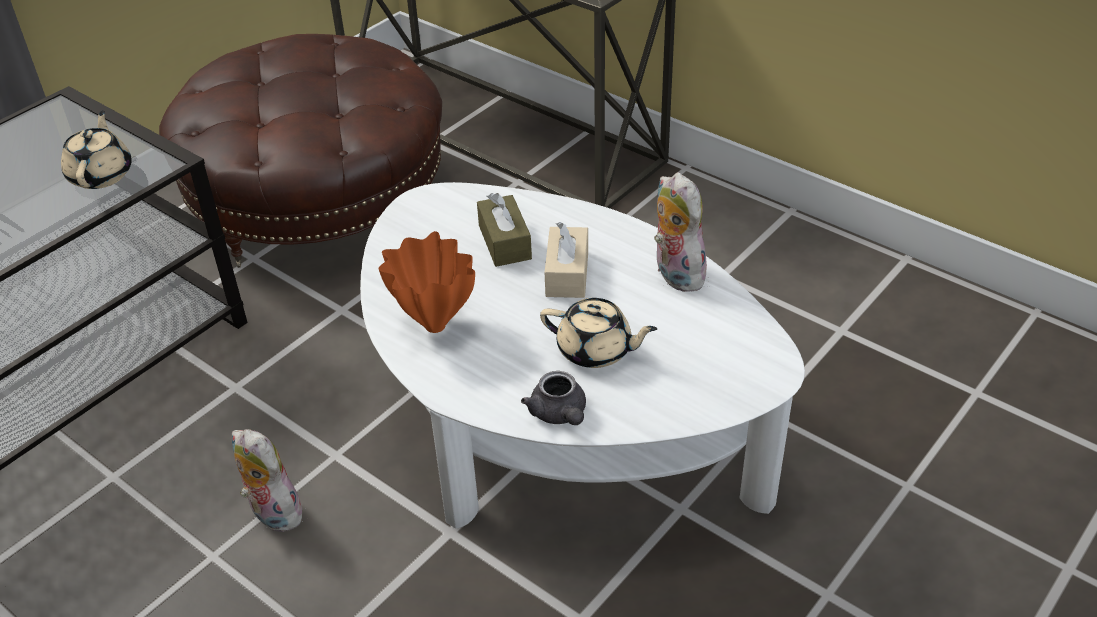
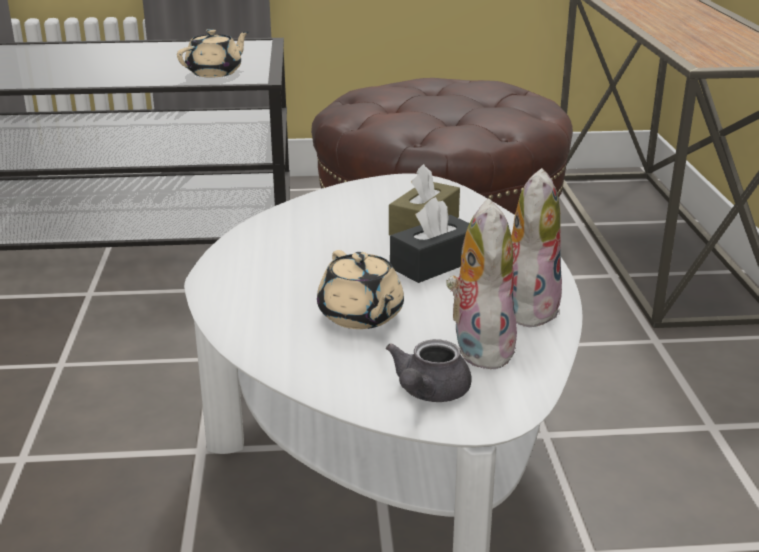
camera: 45 degrees right, 15 degrees down
plush toy [232,429,303,532] -> plush toy moved to [446,199,517,370]
orange vase [378,231,475,333] -> none
grey teapot [521,371,586,425] -> grey teapot moved to [386,339,472,402]
beige tissue box [545,222,588,298] -> black tissue box [390,197,469,283]

